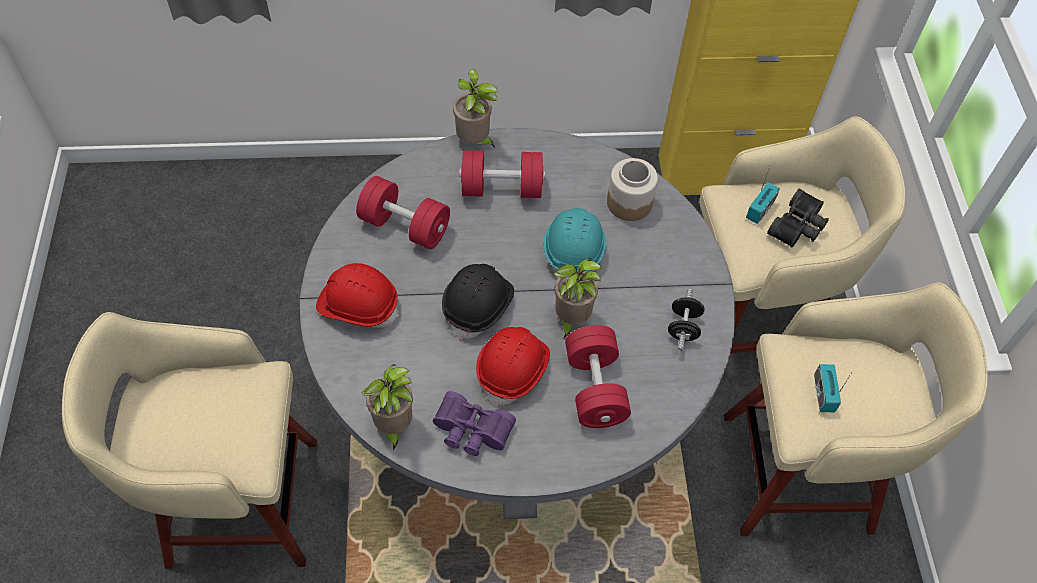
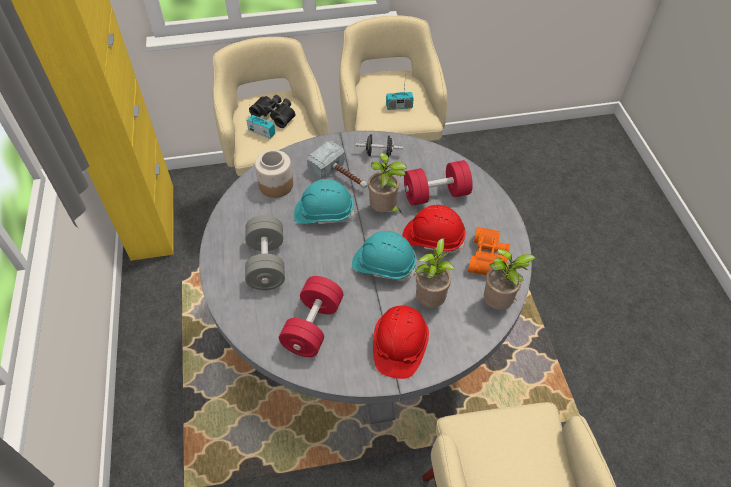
camera: 95 degrees left, 5 degrees down
purple binoculars [433,391,516,456] -> orange binoculars [468,227,510,275]
black hard hat [442,264,514,340] -> turquoise hard hat [352,231,416,281]
potted plant [453,69,498,148] -> potted plant moved to [416,238,455,308]
red dumbbell [459,150,545,198] -> grey dumbbell [245,215,285,290]
none -> hammer [307,141,367,188]

